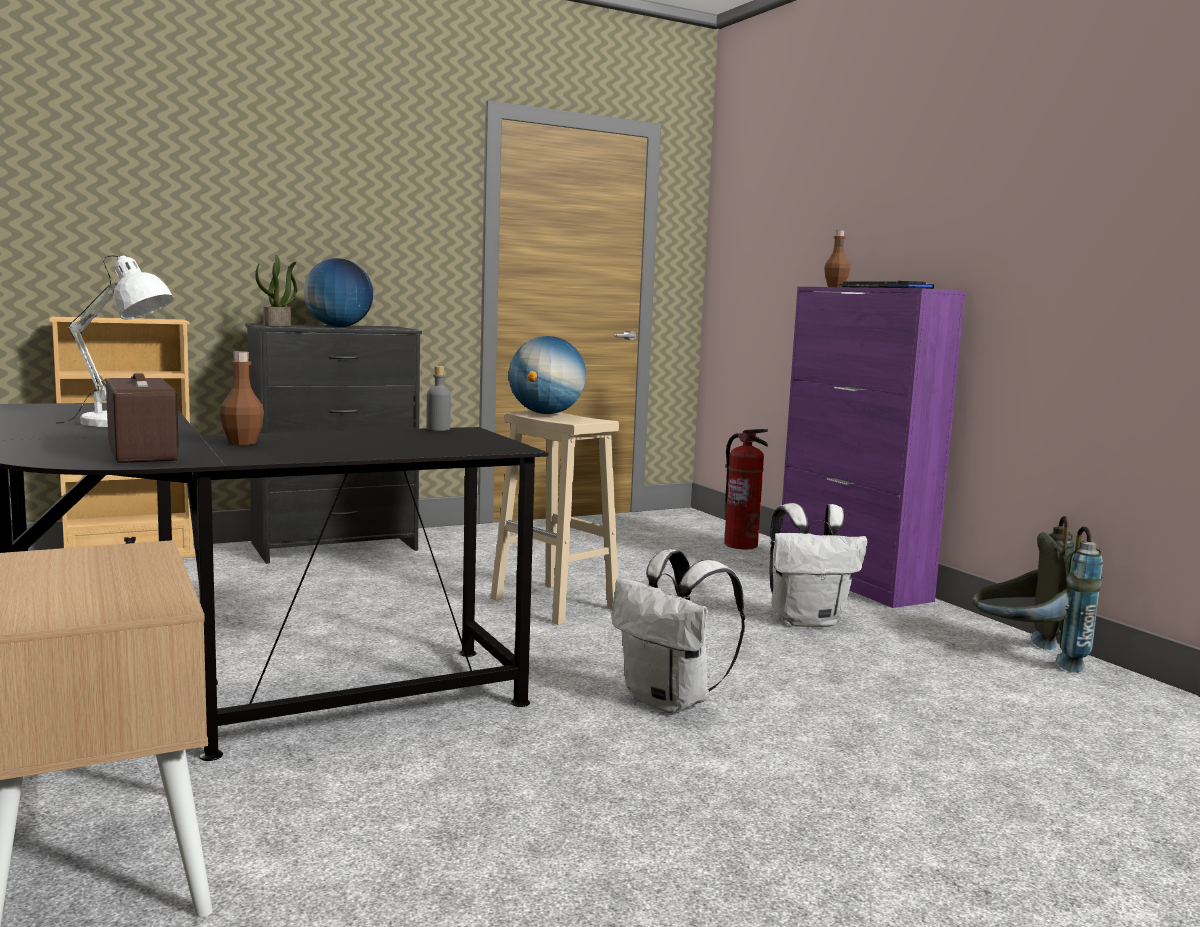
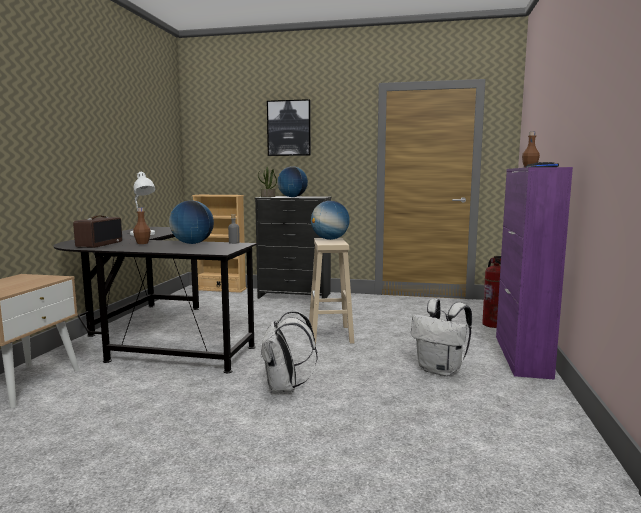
camera: 40 degrees right, 0 degrees up
grey backpack [972,516,1103,673] -> none
none -> globe [169,200,214,244]
none -> picture [267,99,311,156]

